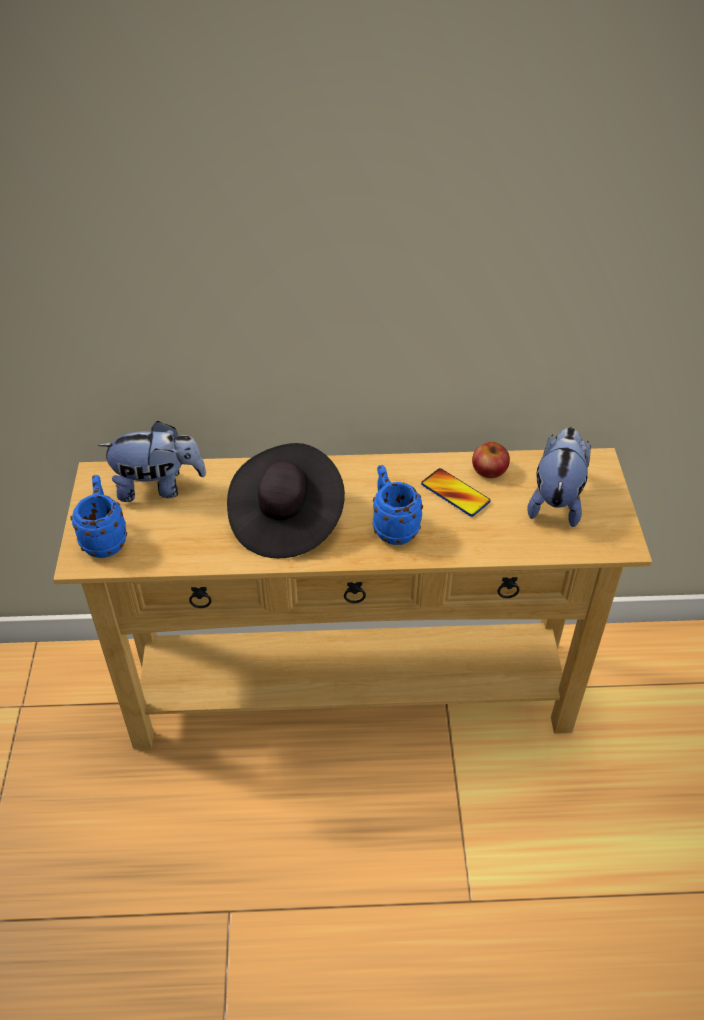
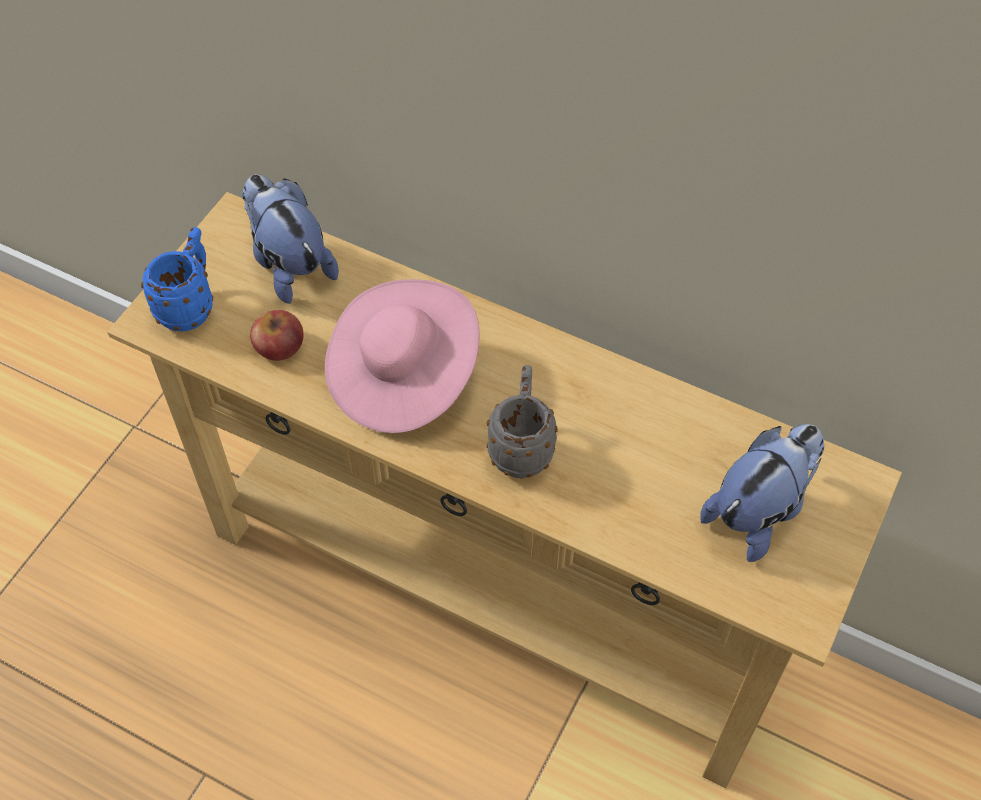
camera: 30 degrees right, 10 degrees up
plush toy [98,421,206,502] -> plush toy turned 150 degrees counterclockwise [242,175,339,304]
black hat [227,443,345,558] -> pink hat [325,279,479,433]
blue mug [372,465,423,545] -> grey mug [487,365,558,478]
phone [421,468,491,517] -> none
apple [472,442,510,478] -> apple moved to [250,310,304,361]

